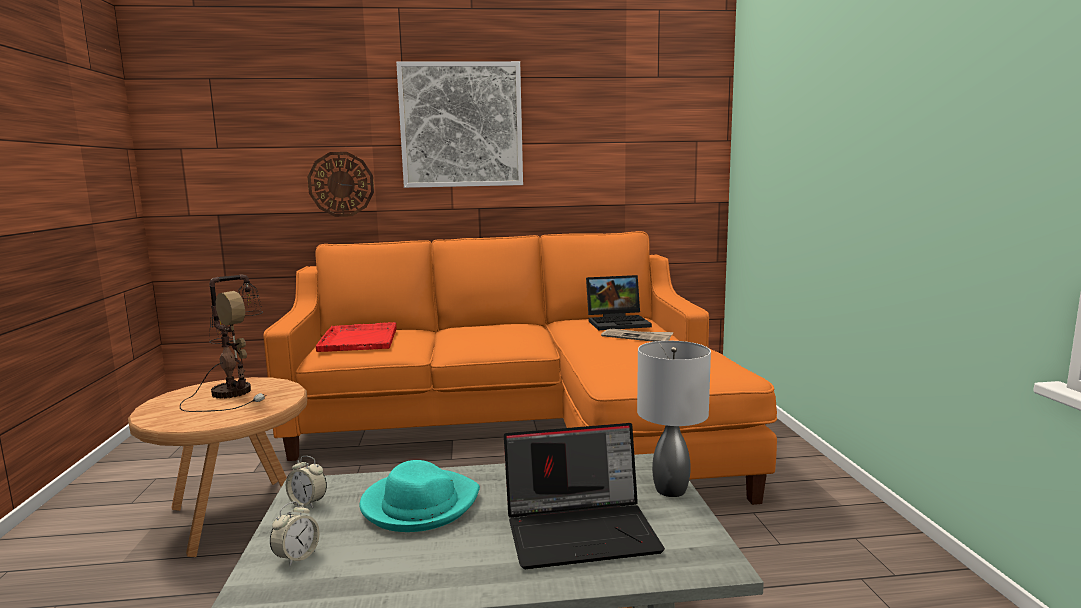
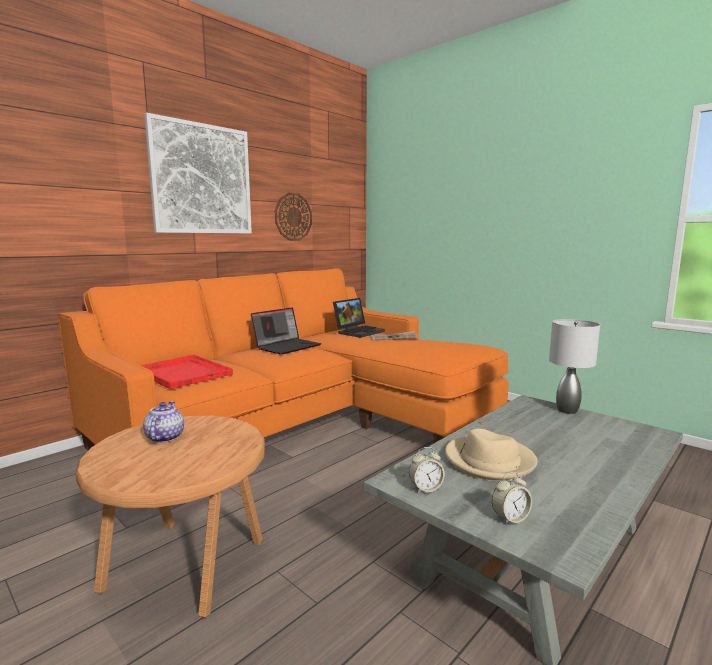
camera: 40 degrees left, 0 degrees up
table lamp [180,275,267,412] -> teapot [143,401,184,443]
alarm clock [270,501,320,567] -> alarm clock turned 75 degrees clockwise [492,472,532,525]
wall clock [307,152,374,217] -> wall clock moved to [275,193,312,241]
turquoise hat [360,460,480,532] -> beige hat [445,429,538,481]
laptop [504,423,665,569] -> laptop moved to [251,307,321,355]

